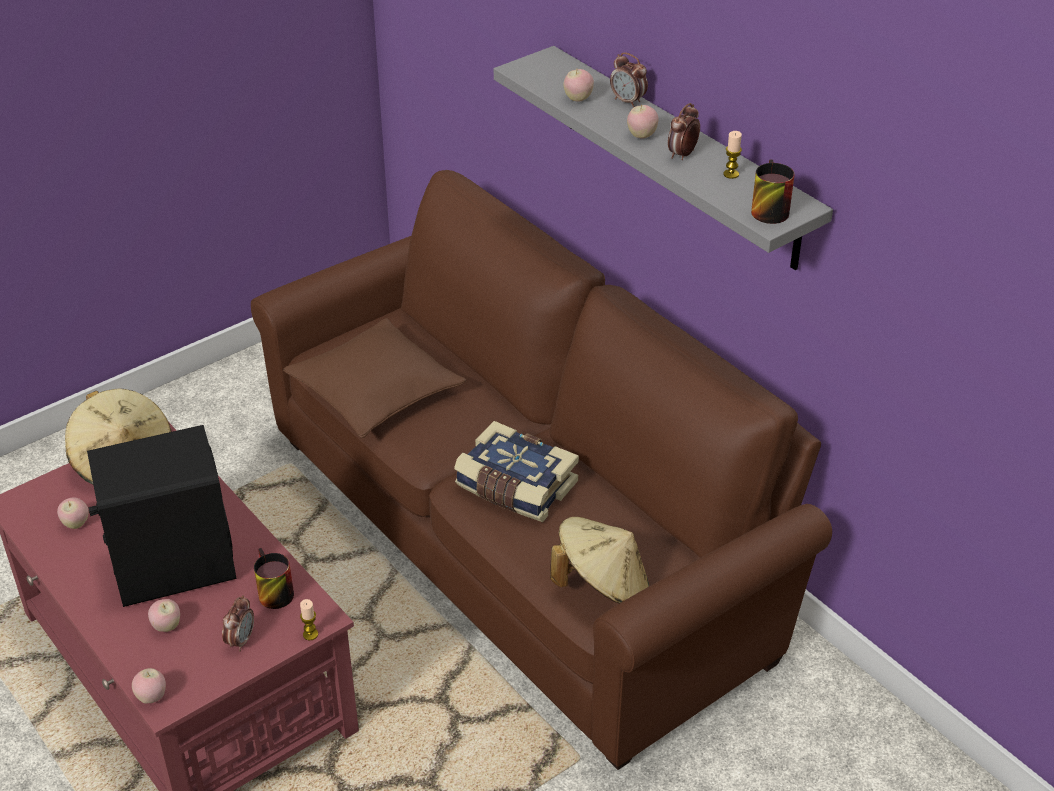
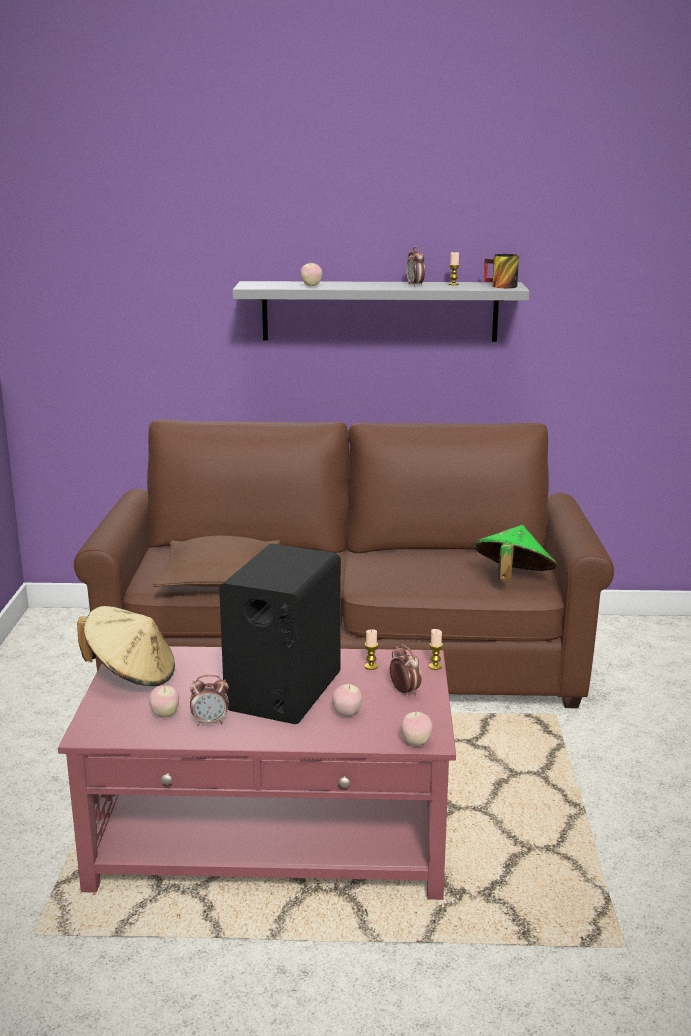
camera: 50 degrees left, 20 degrees down
mug [254,548,294,609] -> candle [365,629,378,670]
book [454,421,579,522] -> none
beige hat [550,517,649,604] -> green hat [474,525,557,582]
alarm clock [610,52,648,107] -> alarm clock moved to [190,675,229,726]
apple [627,104,659,139] -> none

